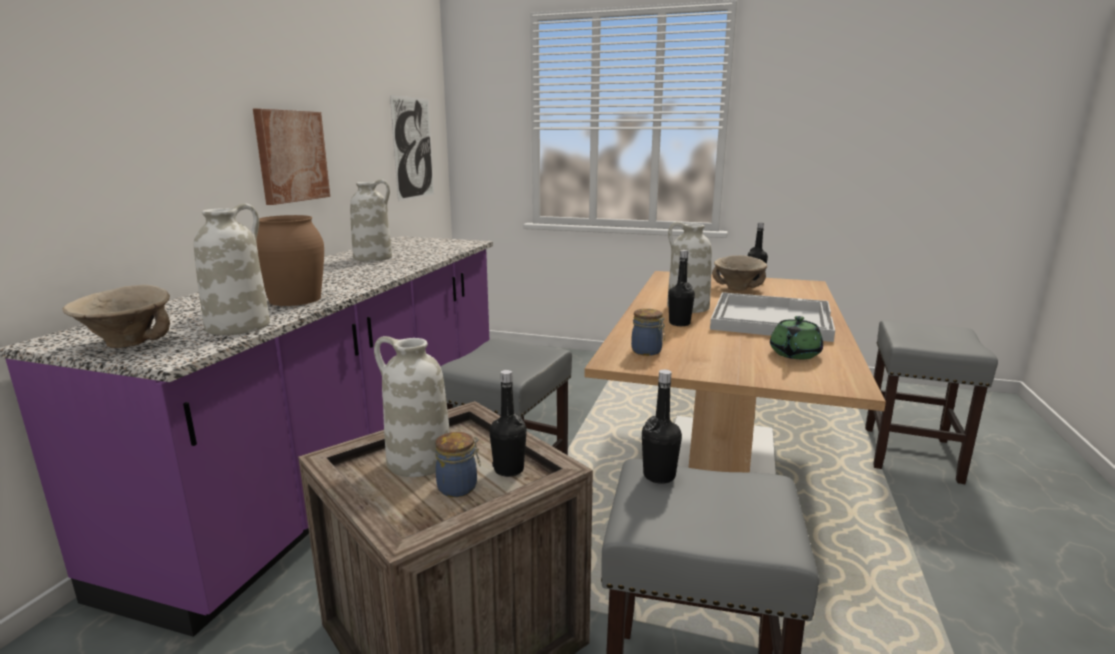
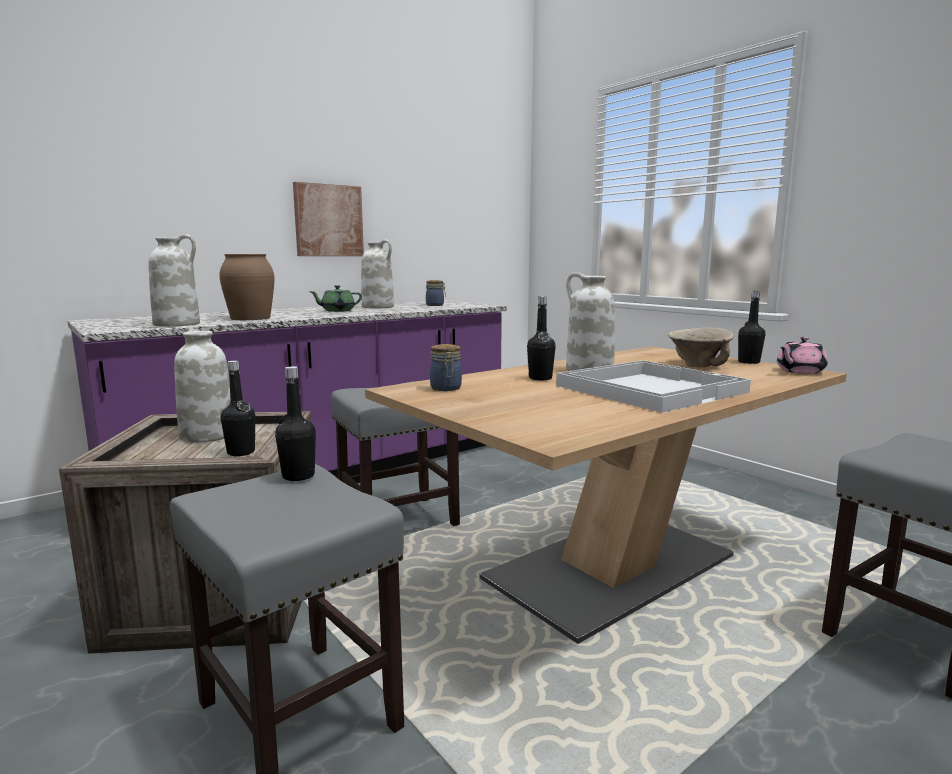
camera: 35 degrees right, 5 degrees down
beige bowl [63,285,170,348] -> none
picture [390,95,434,201] -> none
jar [435,432,481,497] -> jar moved to [426,280,446,306]
green teapot [770,316,823,359] -> green teapot moved to [309,285,362,312]
none -> pink teapot [777,337,828,374]

